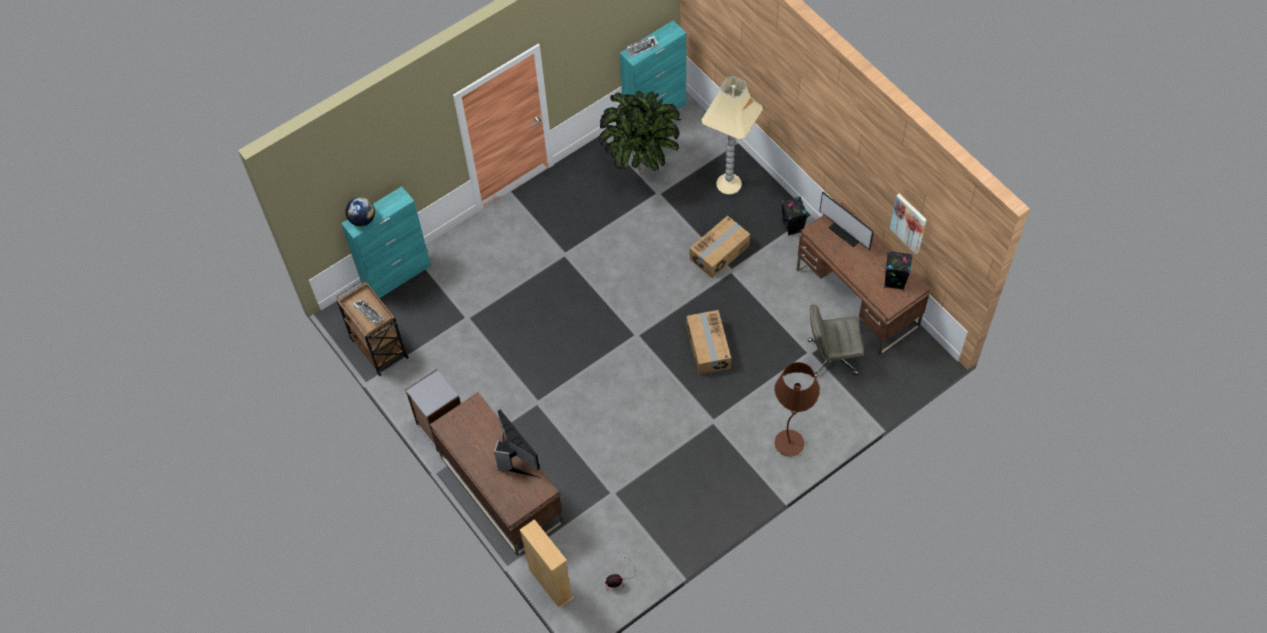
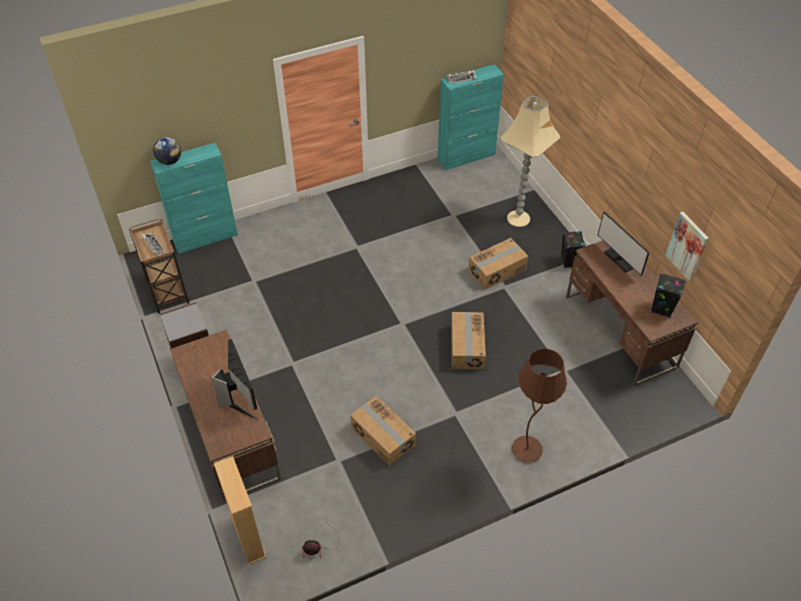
camera: 10 degrees right, 10 degrees down
potted plant [599,91,682,175] -> none
grey office chair [808,305,864,378] -> none
none -> cardboard box [350,396,416,466]

